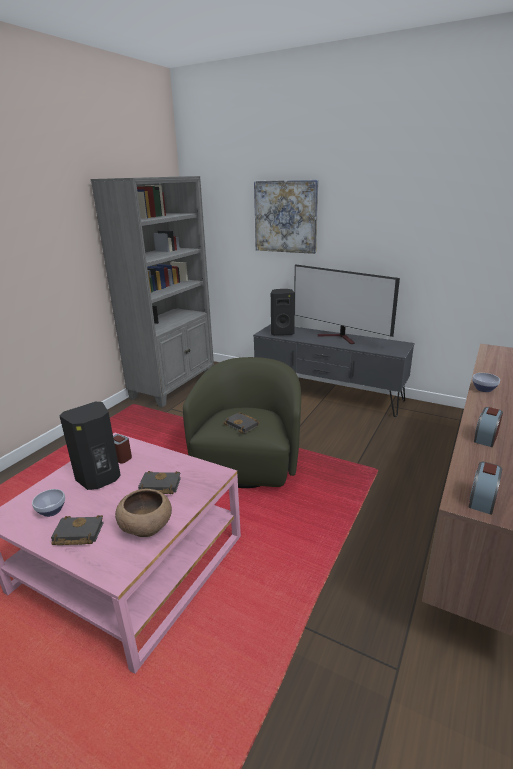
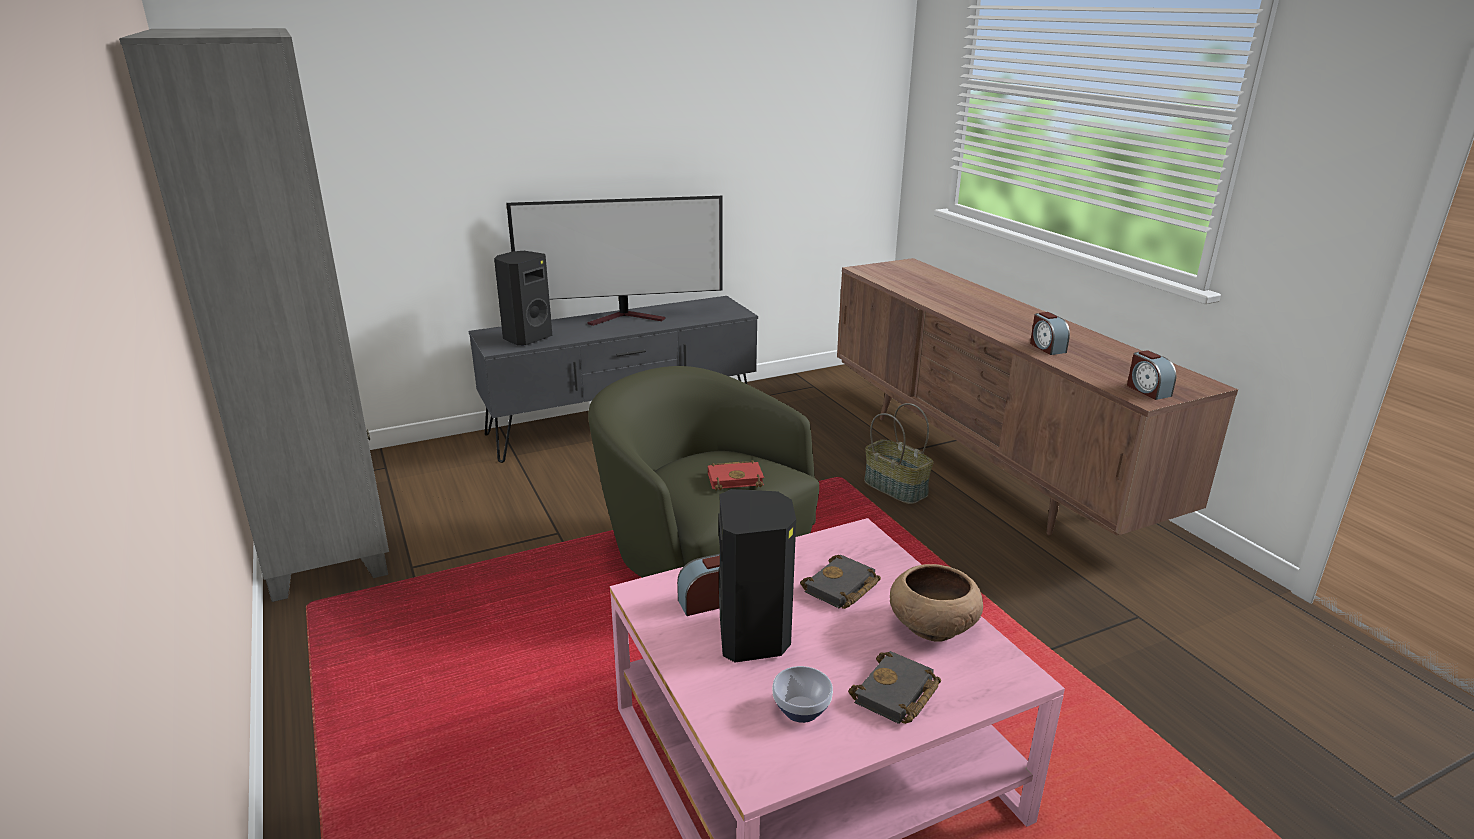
camera: 55 degrees left, 0 degrees up
black book [223,412,260,434] -> red book [708,460,764,491]
picture [254,180,319,254] -> none
bowl [472,373,500,392] -> none
none -> basket [864,403,934,504]

